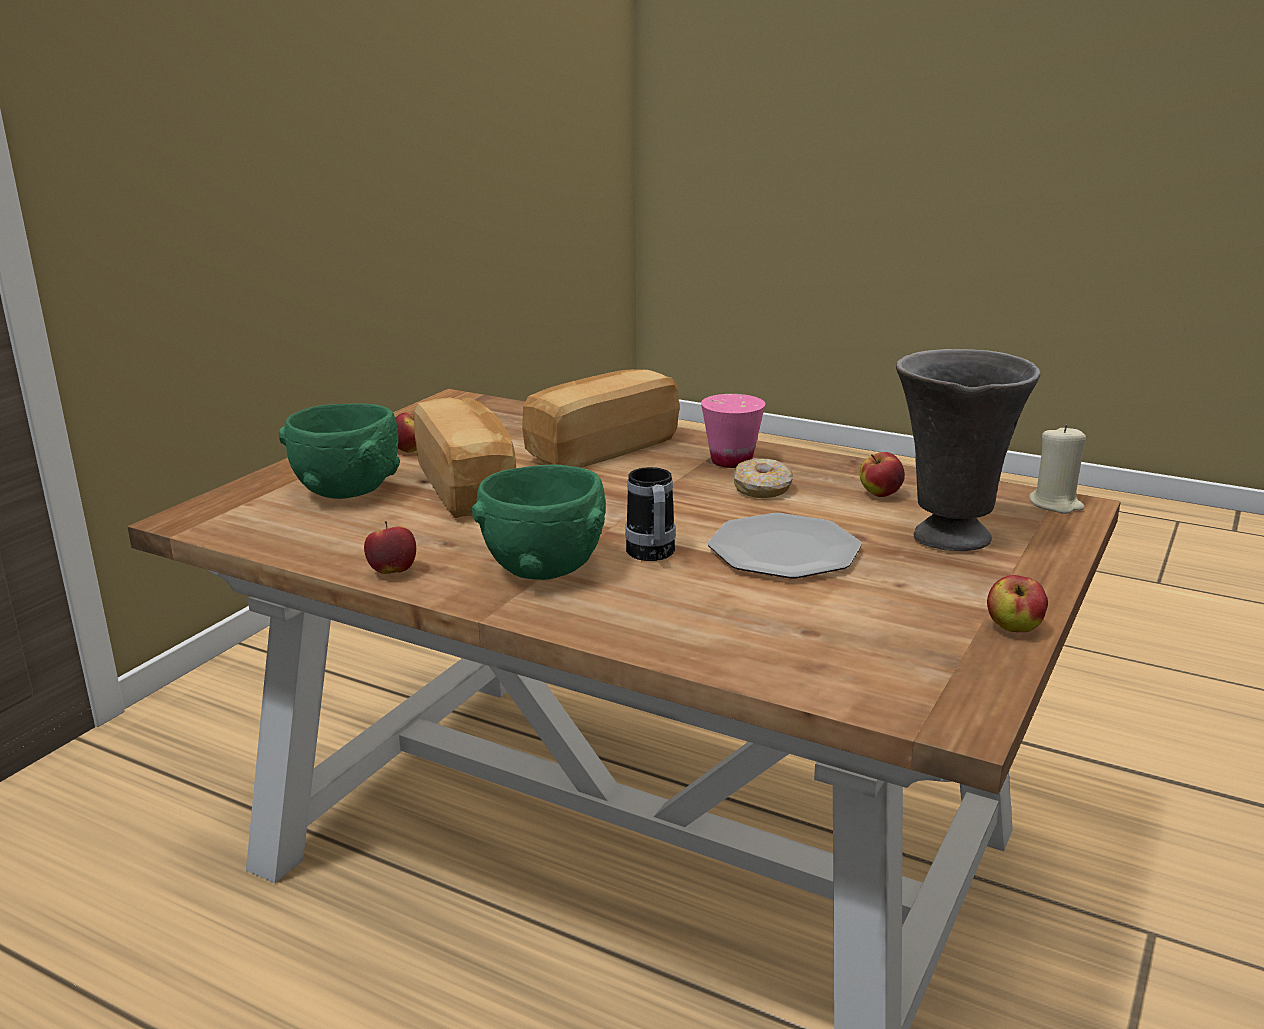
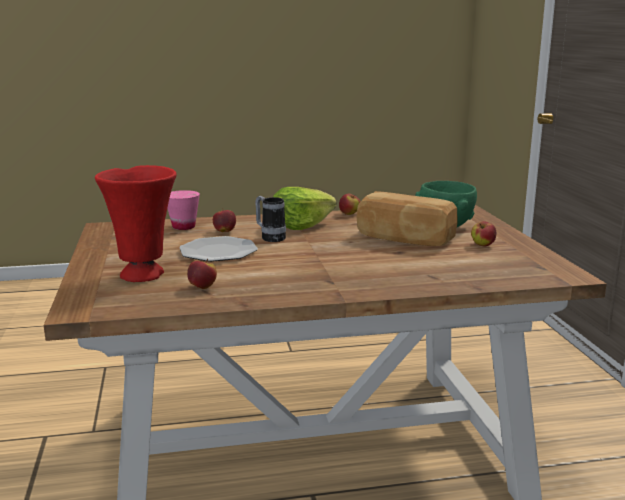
camera: 140 degrees right, 5 degrees down
green bowl [472,465,606,580] -> lettuce [273,187,336,230]
bread [522,370,680,468] -> none
pink cup [701,394,765,468] -> pink cup moved to [167,190,200,230]
donut [734,458,793,498] -> none
grey vase [896,349,1041,551] -> red vase [95,165,177,282]
apple [987,575,1048,632] -> apple moved to [213,208,236,232]
beige candle [1029,425,1086,514] -> none

